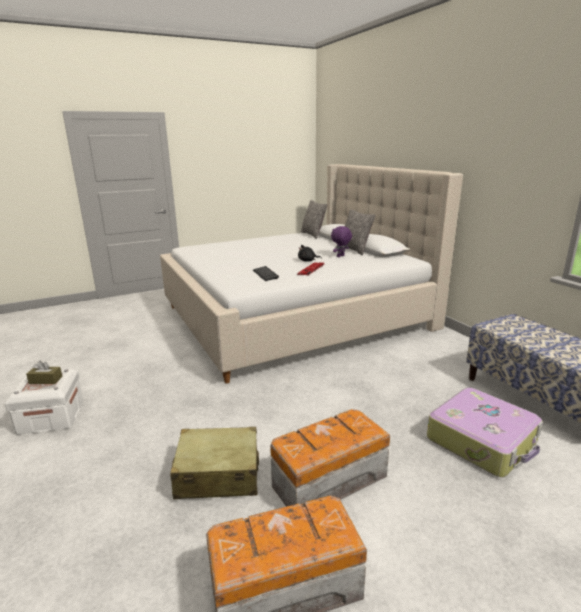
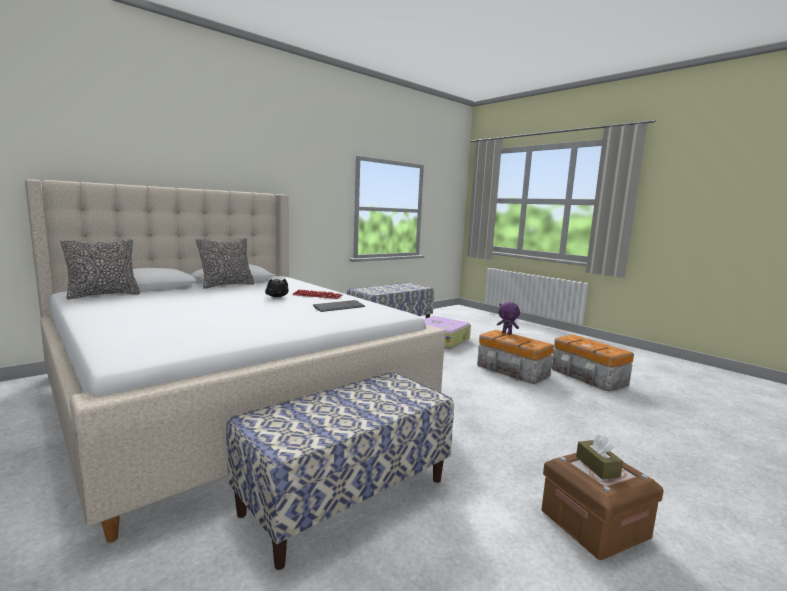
camera: 105 degrees left, 10 degrees down
white storage box [5,369,83,435] -> brown storage box [542,453,664,560]
beige suitcase [170,427,259,499] -> none
purple plush toy [331,226,352,257] -> purple plush toy moved to [497,302,520,334]
none -> bench [226,372,454,570]

